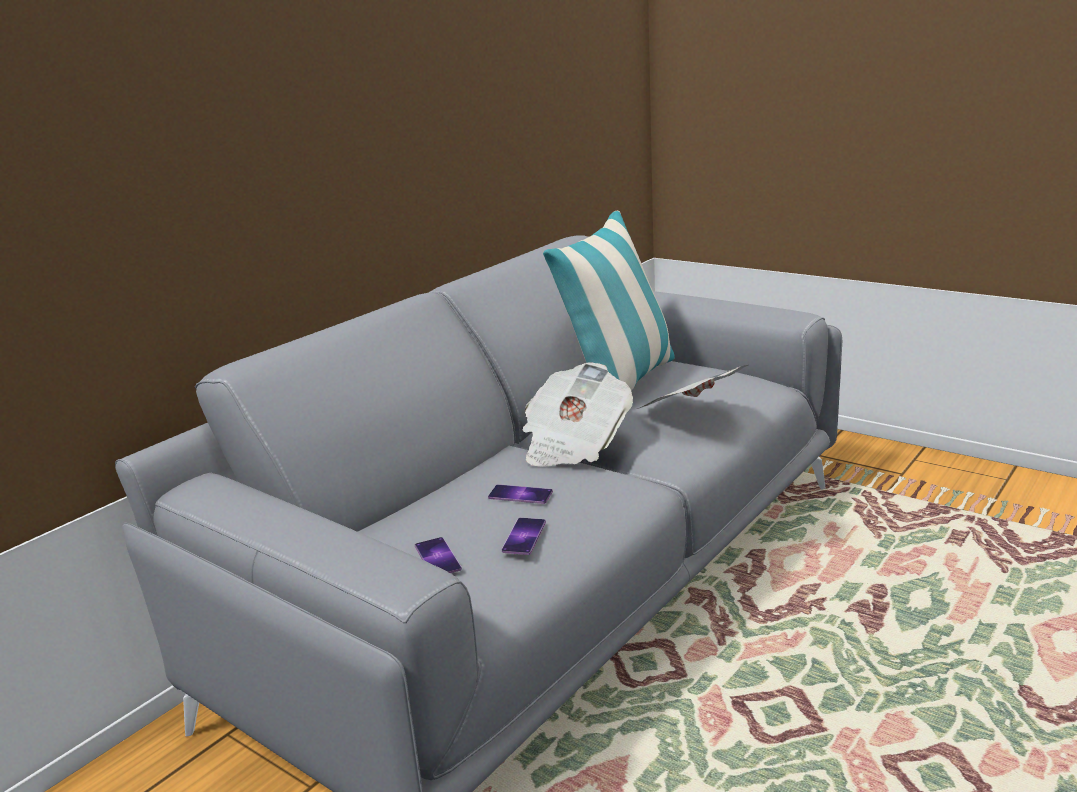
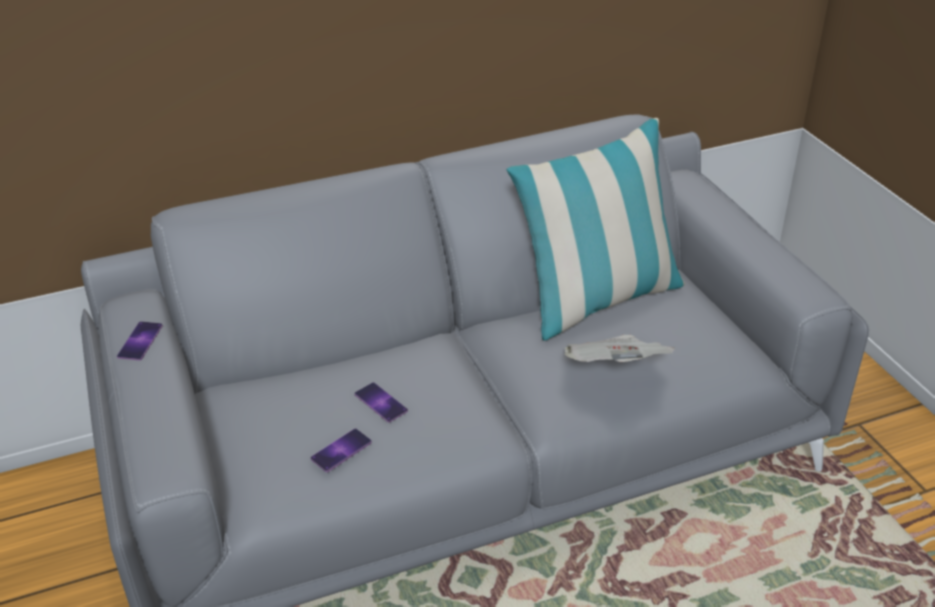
camera: 30 degrees right, 15 degrees up
phone [415,537,462,573] -> phone moved to [117,321,163,361]
newspaper [522,362,633,467] -> none

